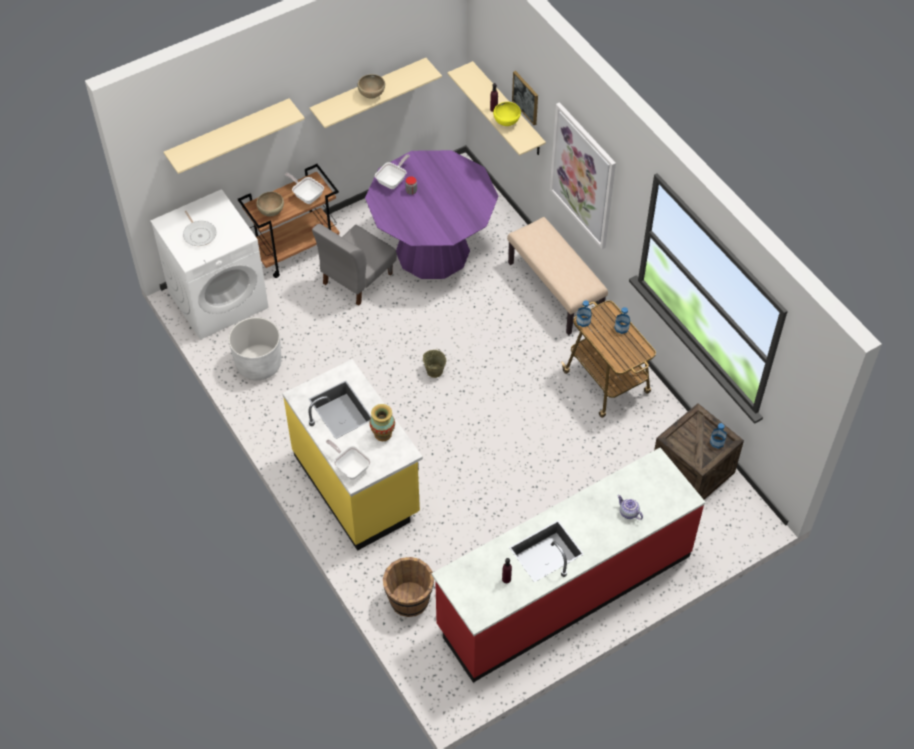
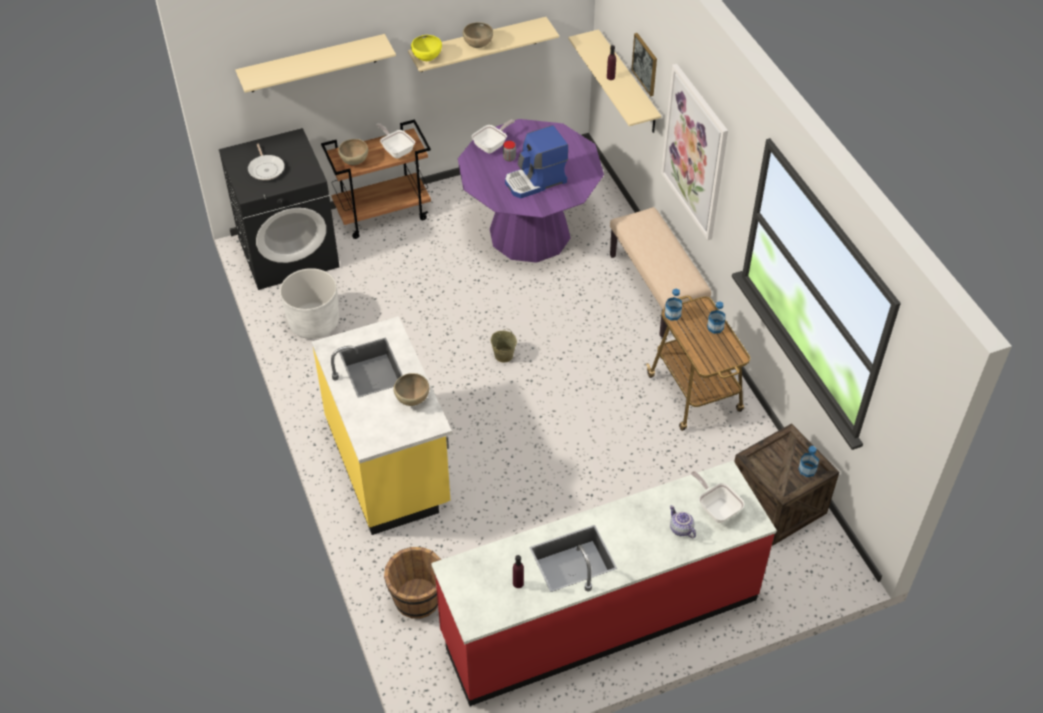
camera: 10 degrees right, 5 degrees down
white washing machine [150,189,269,340] -> black washing machine [219,128,340,290]
grey chair [312,224,397,306] -> none
frying pan [326,439,371,480] -> frying pan moved to [691,471,745,523]
vase [370,404,395,441] -> brown bowl [393,373,429,406]
yellow bowl [493,102,521,126] -> yellow bowl moved to [411,35,442,61]
none -> coffee machine [505,125,568,198]

